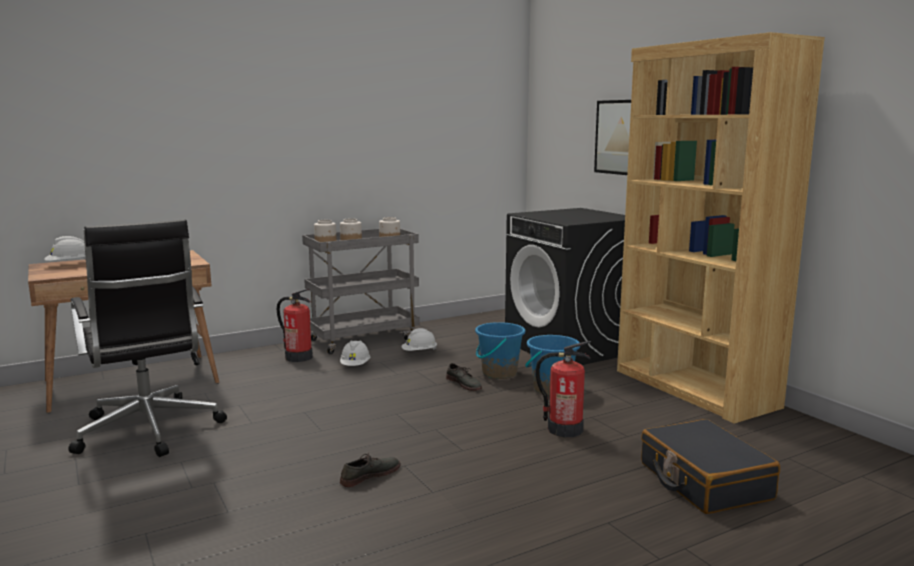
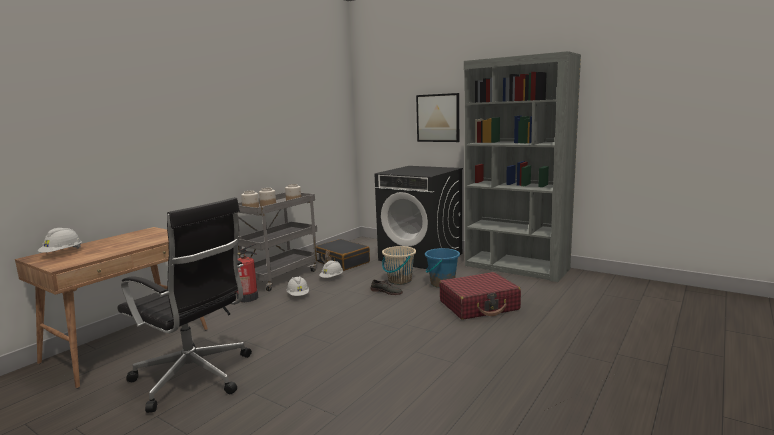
camera: 25 degrees left, 0 degrees up
grey shoe [340,453,401,487] -> none
blue bucket [475,322,525,379] -> beige bucket [382,246,416,285]
fire extinguisher [535,341,591,437] -> red suitcase [439,272,521,320]
brown bookcase [617,32,825,424] -> grey bookcase [464,51,581,282]
black suitcase [641,419,780,514] -> black suitcase moved to [316,239,370,271]

